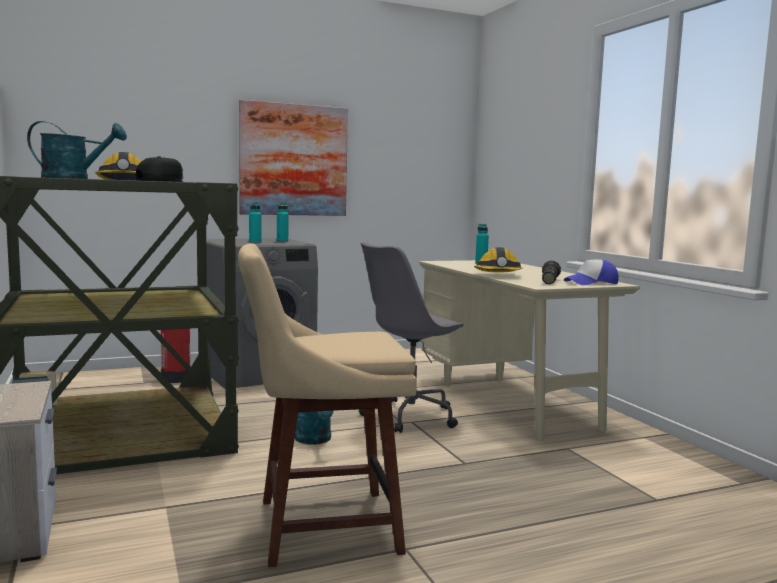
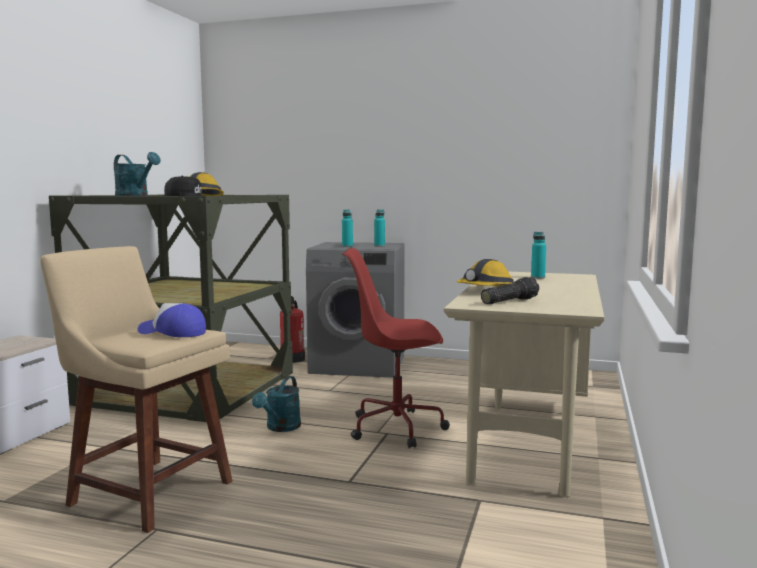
camera: 40 degrees right, 0 degrees up
picture [239,100,348,216] -> none
grey office chair [359,242,464,433] -> red office chair [342,248,450,448]
cap [564,259,619,285] -> cap moved to [138,303,206,337]

